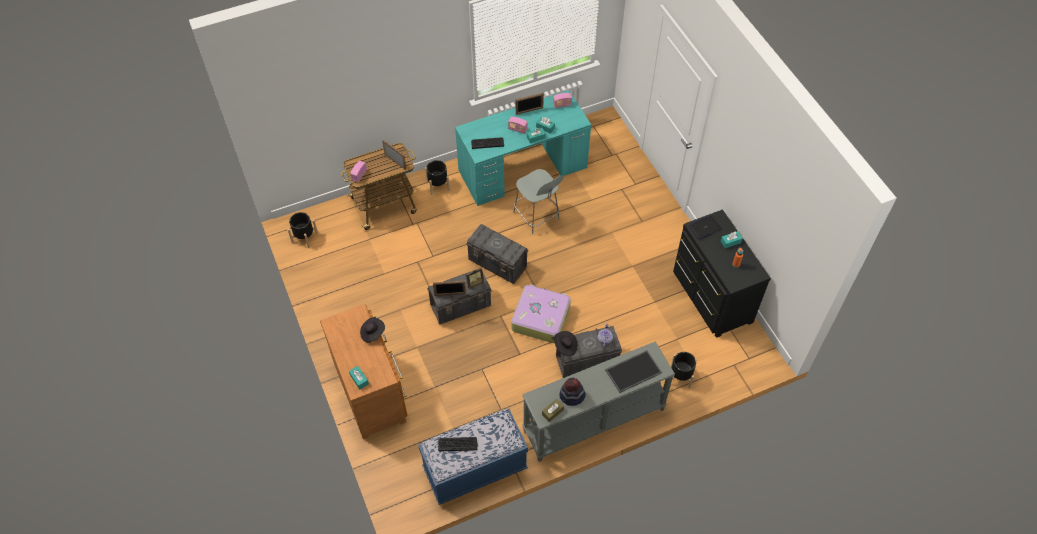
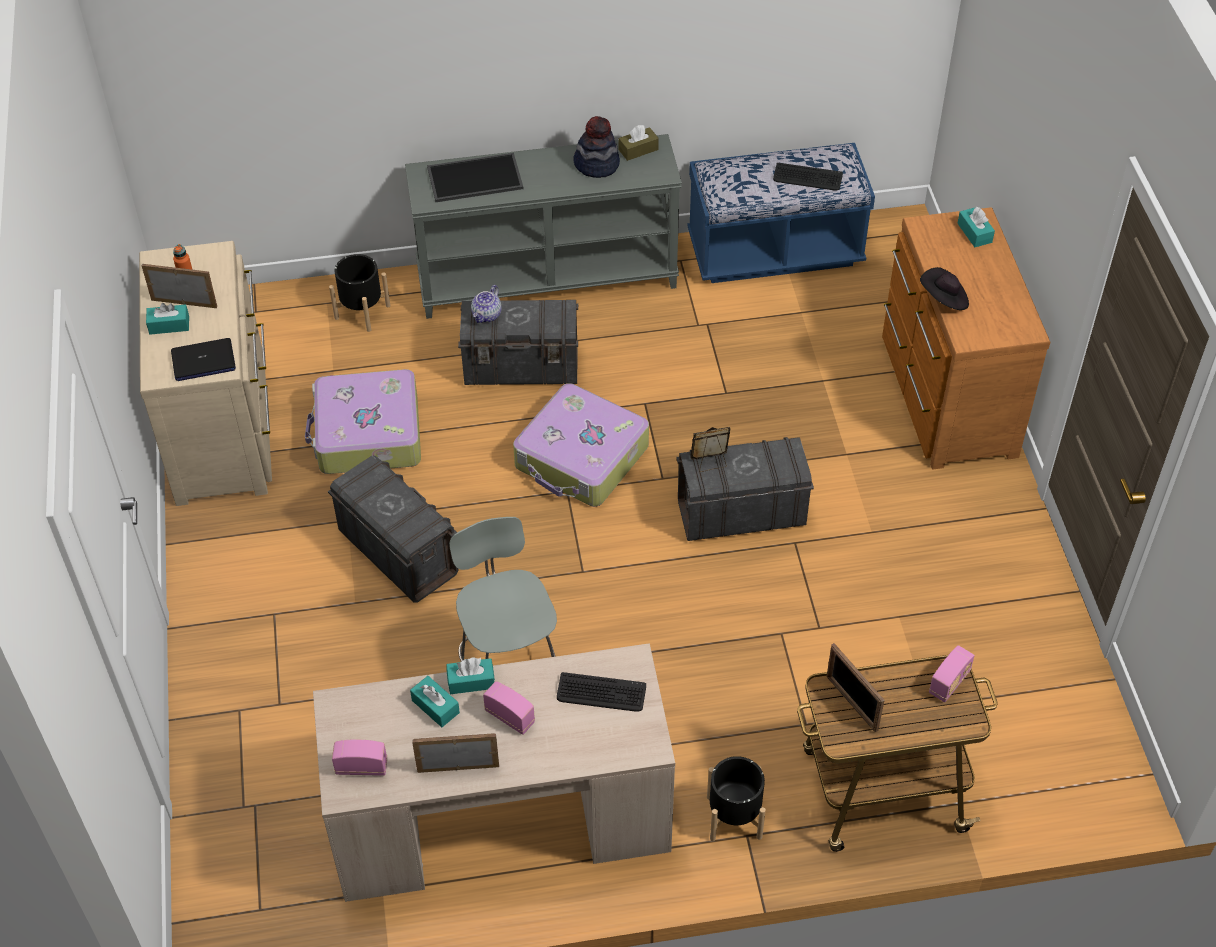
camera: 165 degrees left, 5 degrees down
black planter [288,212,318,248] -> none
picture frame [433,280,466,296] -> picture frame moved to [142,264,217,308]
turquoise desk [455,90,591,206] -> beige desk [313,643,675,902]
grey storage box [466,224,529,284] -> grey storage box moved to [328,455,459,603]
black hat [554,331,577,356] -> none
black dresser [673,210,771,338] -> beige dresser [139,241,272,506]
none -> suitcase [305,369,421,474]

